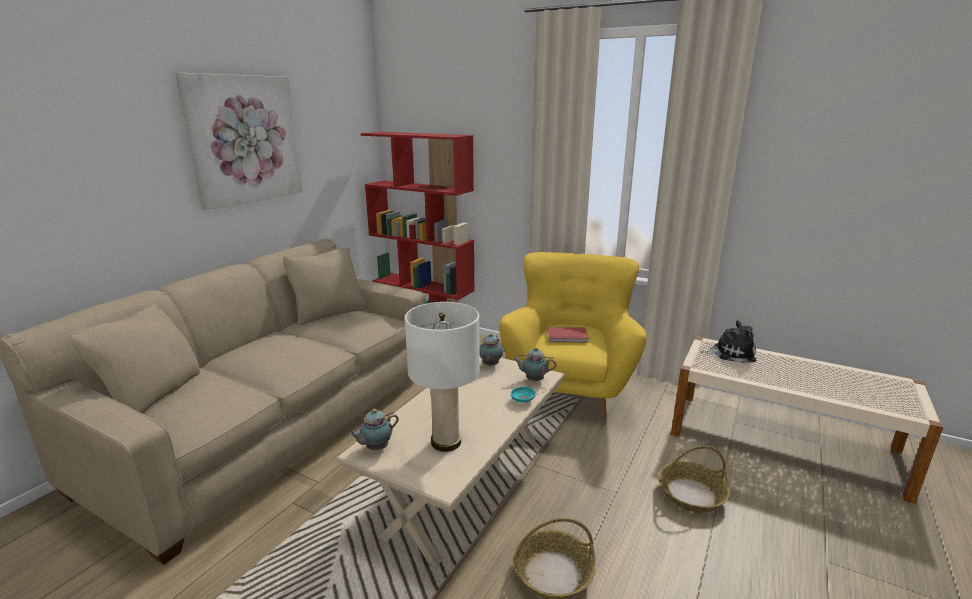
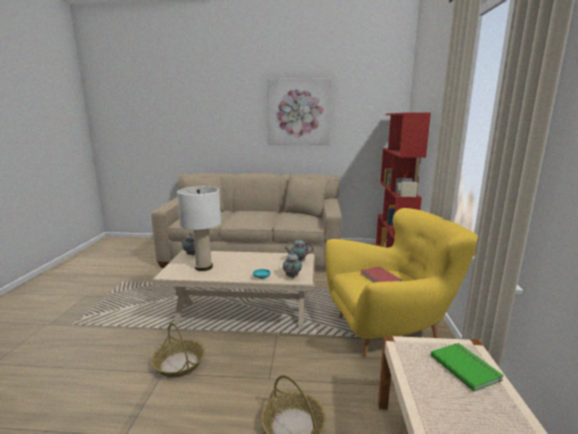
camera: 65 degrees right, 5 degrees down
plush toy [701,320,757,363] -> green book [431,343,504,392]

